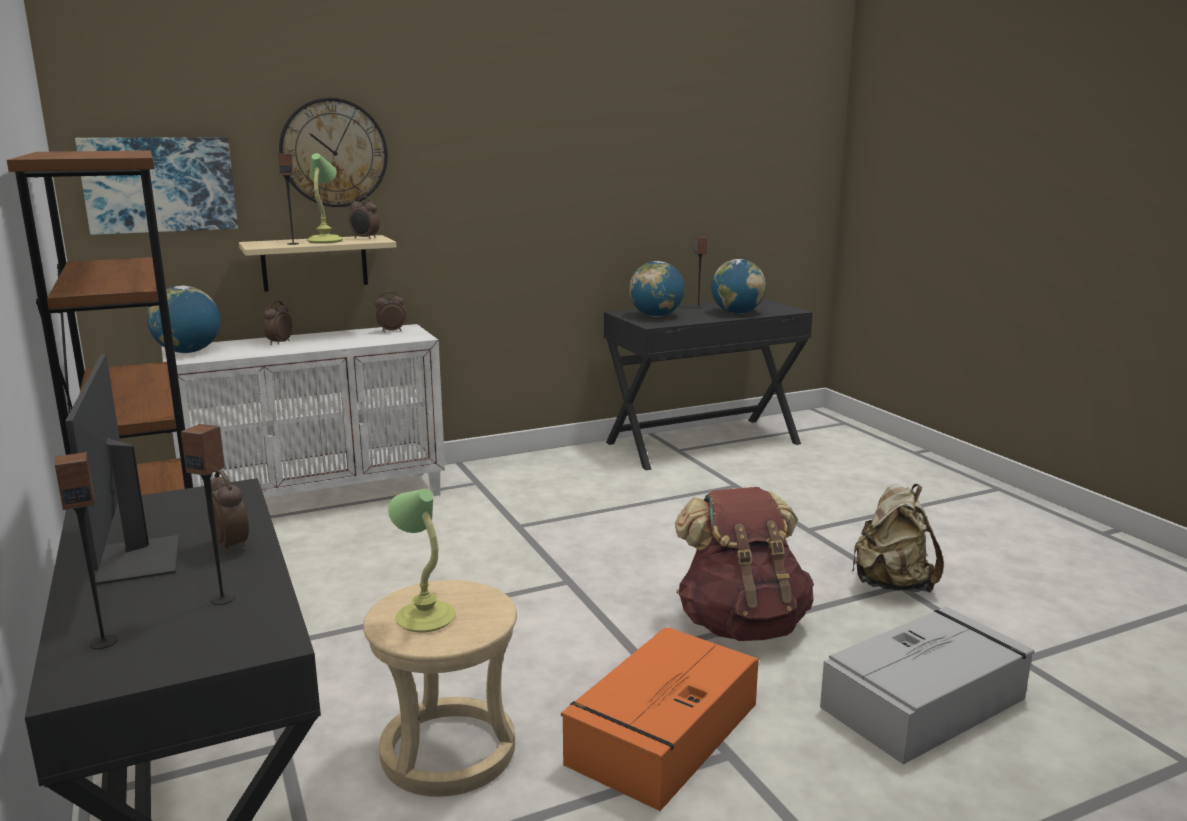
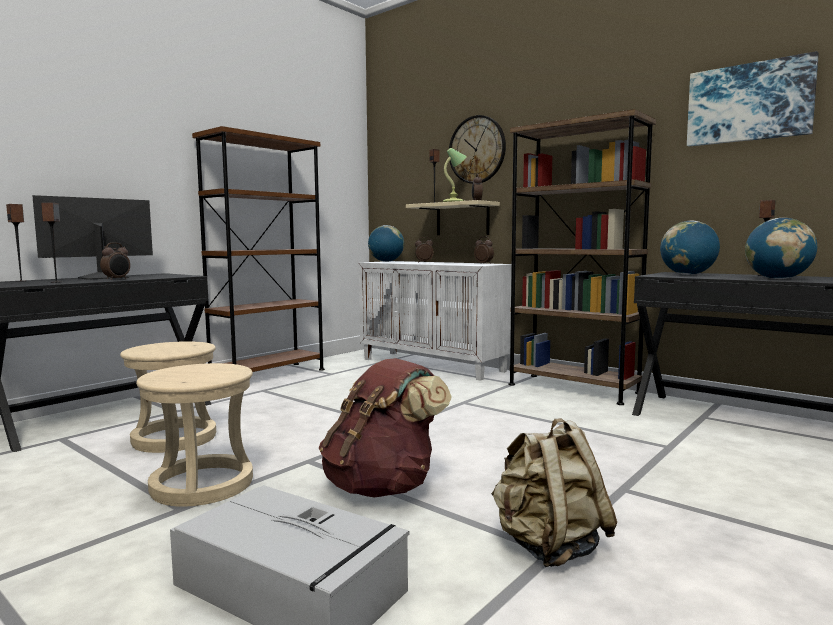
camera: 65 degrees right, 10 degrees down
picture [75,137,238,235] -> picture moved to [687,51,819,146]
table lamp [388,489,456,632] -> none
orange storage box [561,628,759,811] -> beige stool [136,363,253,507]
none -> brown bookcase [508,109,656,405]

